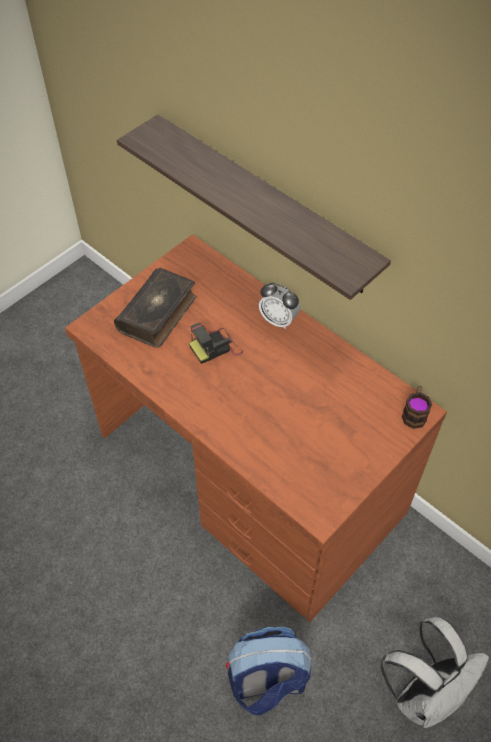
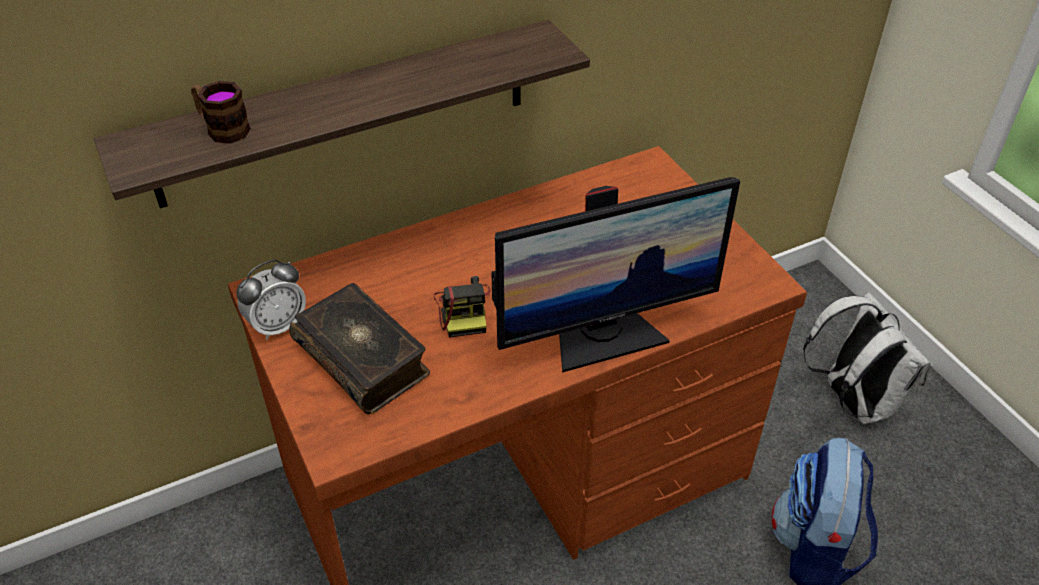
camera: 70 degrees left, 10 degrees down
alarm clock [259,282,300,329] -> alarm clock moved to [237,260,306,340]
mug [402,386,432,429] -> mug moved to [191,81,251,144]
none -> monitor [491,177,740,373]

